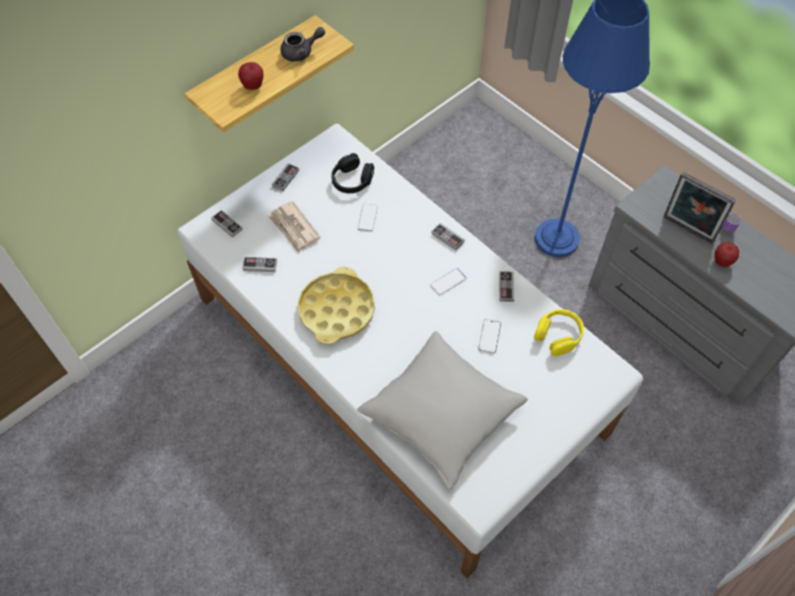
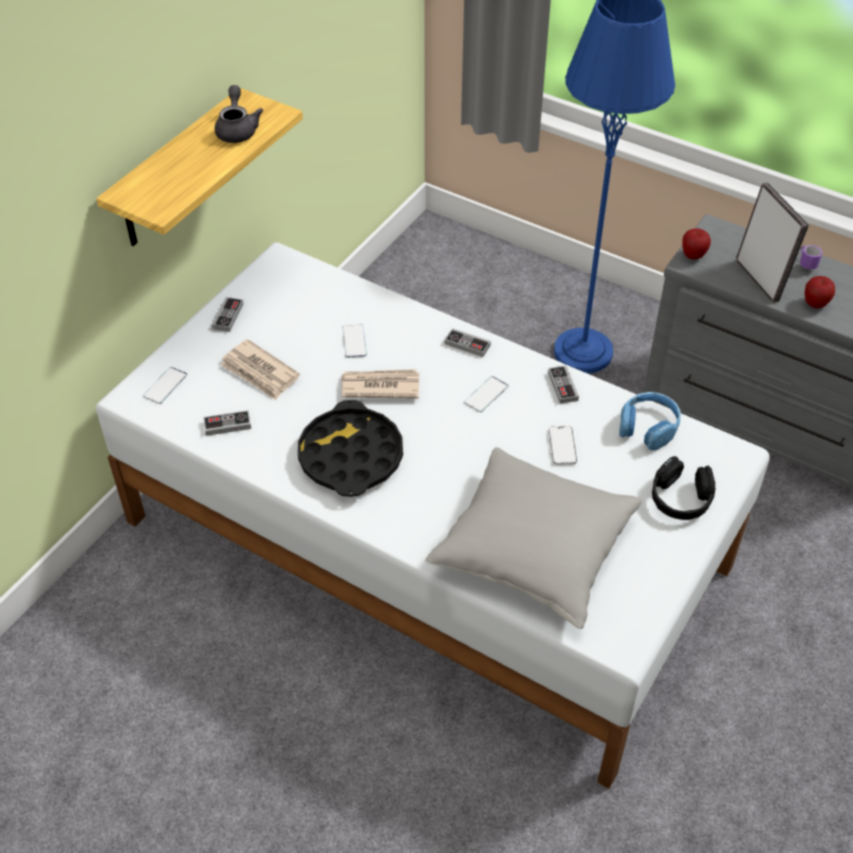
camera: 15 degrees left, 10 degrees down
game controller [211,210,243,238] -> phone [143,367,187,404]
apple [238,62,264,90] -> apple moved to [682,228,711,259]
grey teapot [280,27,325,62] -> grey teapot turned 60 degrees counterclockwise [215,85,263,143]
yellow tray [298,267,375,345] -> black tray [298,400,403,497]
black headphones [331,153,374,193] -> black headphones moved to [652,456,715,520]
yellow headphones [534,309,584,356] -> blue headphones [619,392,681,451]
picture frame [663,172,736,244] -> picture frame turned 135 degrees counterclockwise [736,182,809,303]
none -> newspaper [342,369,419,399]

